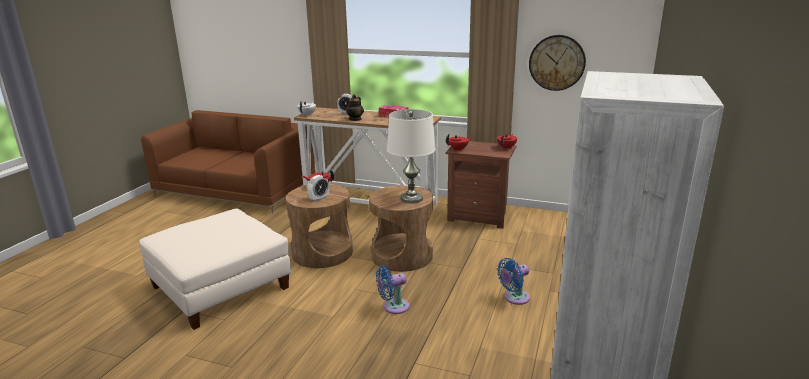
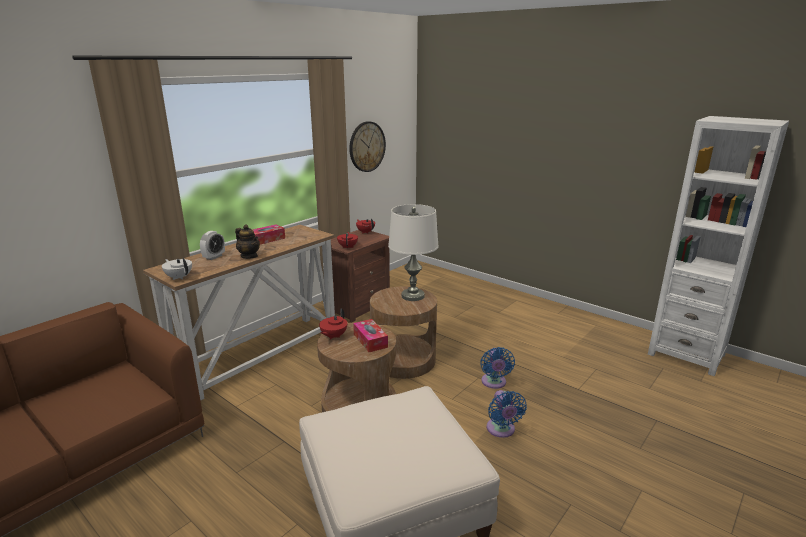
camera: 70 degrees left, 0 degrees up
alarm clock [307,175,329,202] -> tissue box [353,319,388,352]
blue fan [497,258,530,305] -> blue fan moved to [487,390,527,438]

